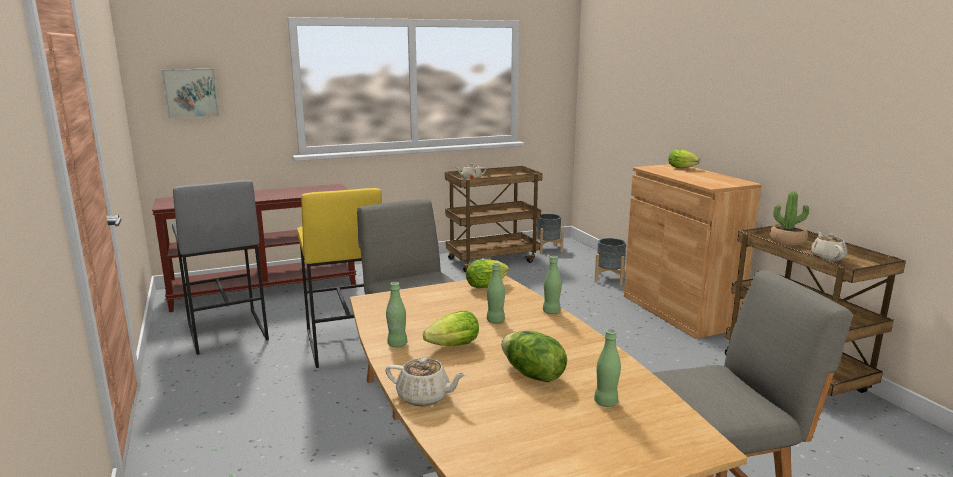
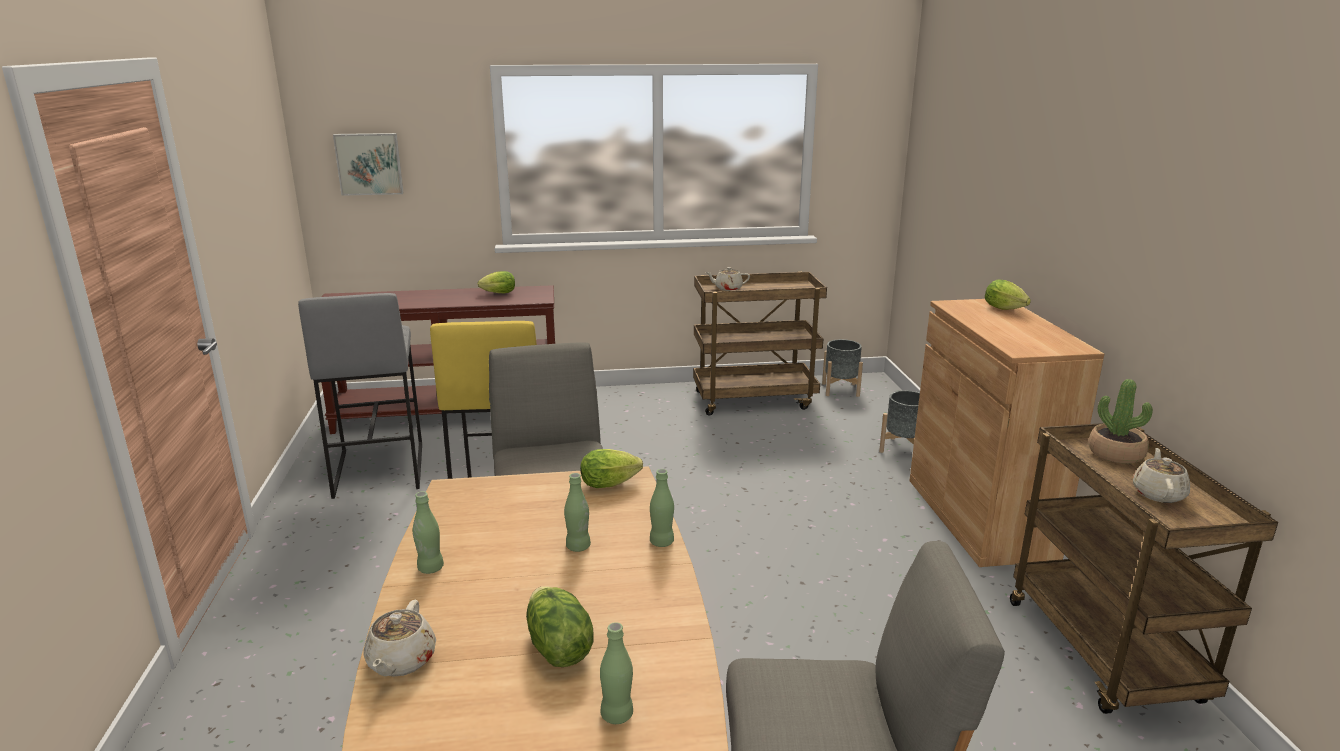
camera: 15 degrees right, 5 degrees up
beige teapot [385,357,467,406] -> beige teapot turned 60 degrees clockwise [364,600,436,677]
lettuce [423,311,479,346] -> lettuce moved to [478,271,515,293]

